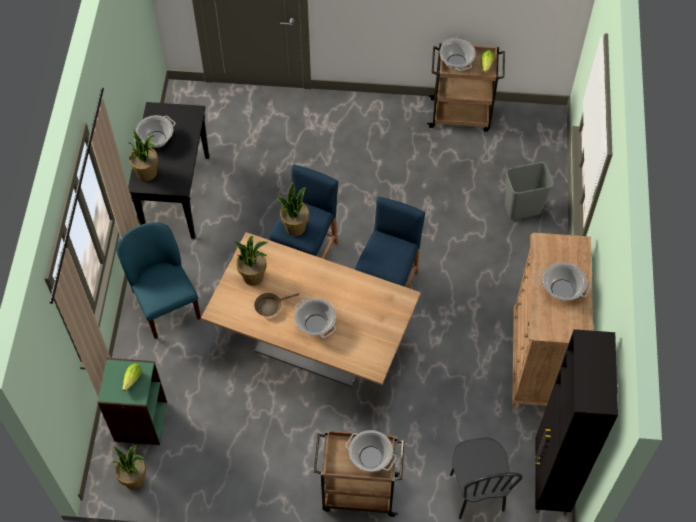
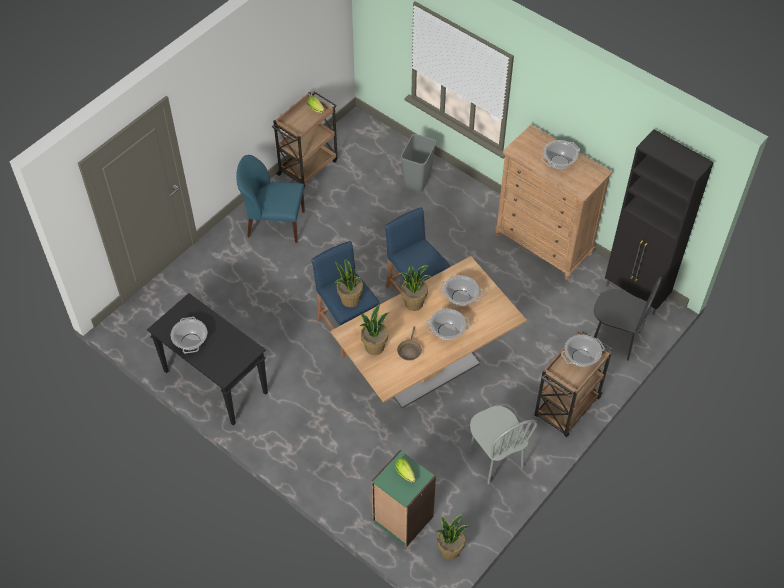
camera: 55 degrees left, 5 degrees down
blue chair [116,222,201,339] -> blue chair moved to [237,155,305,243]
potted plant [127,130,158,181] -> potted plant moved to [398,265,431,311]
cooking pot [440,38,476,71] -> cooking pot moved to [440,275,483,306]
none -> grey chair [469,406,538,485]

